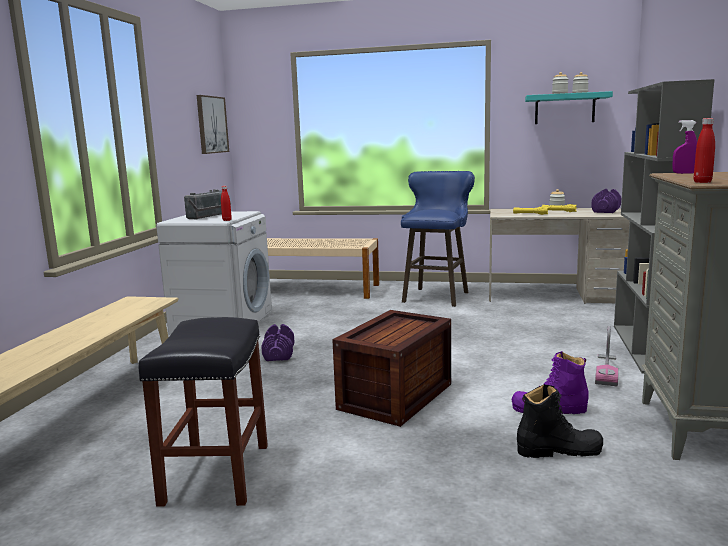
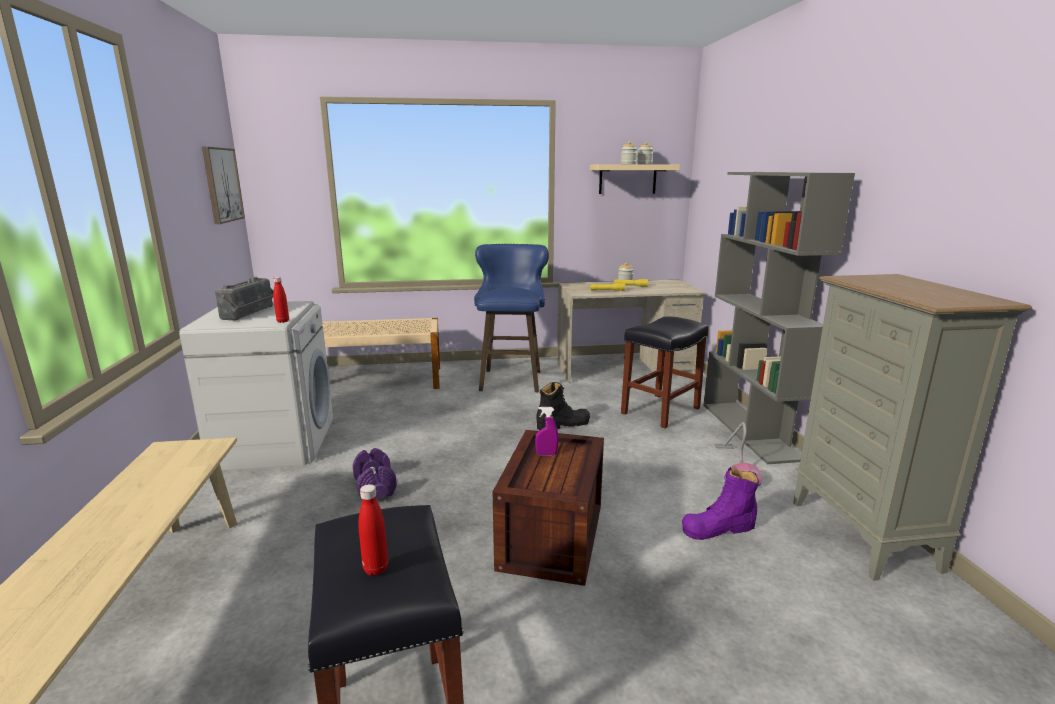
camera: 20 degrees left, 5 degrees up
black boot [517,384,603,458] -> black boot moved to [536,382,590,430]
turquoise shelf [525,91,613,124] -> beige shelf [590,164,680,194]
purple dumbbell [591,189,621,213] -> none
purple spray bottle [673,120,697,174] -> purple spray bottle moved to [535,407,558,455]
red bottle [694,118,715,183] -> red bottle moved to [359,484,388,576]
none -> black stool [621,317,708,429]

